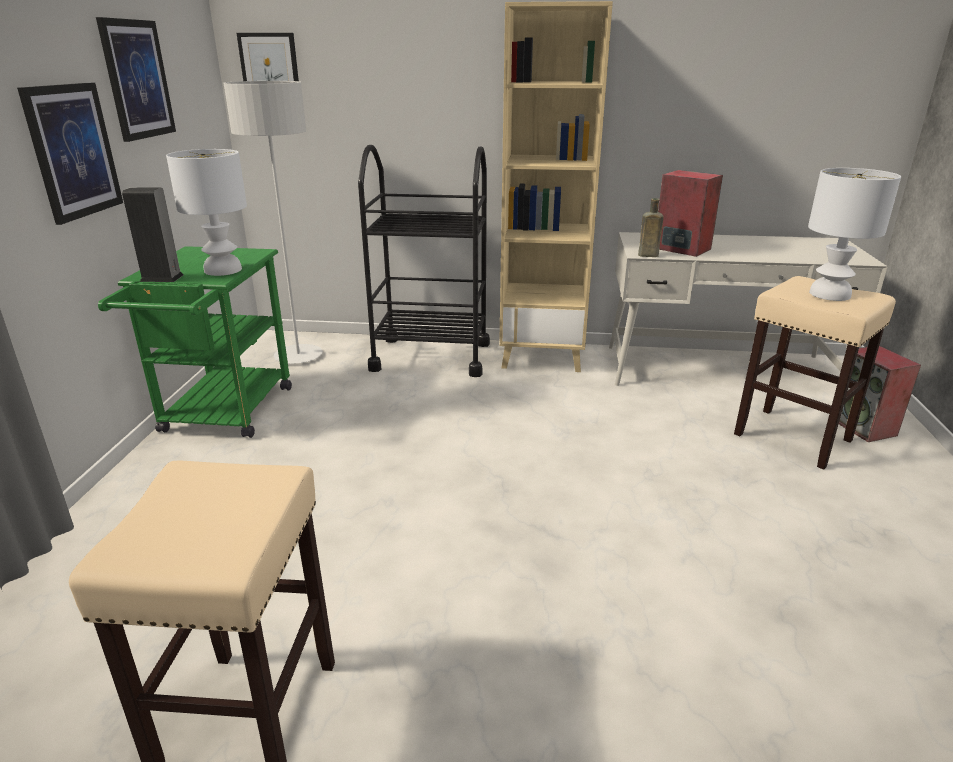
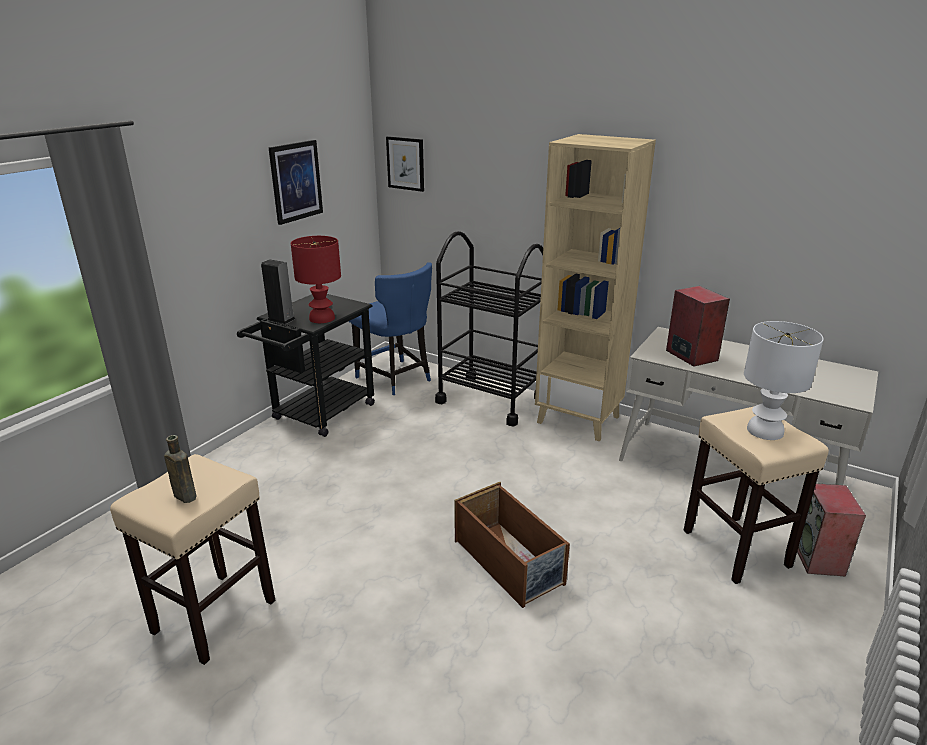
camera: 25 degrees right, 0 degrees up
picture [17,83,123,225] -> none
green cart [98,246,292,438] -> black cart [237,294,375,437]
white table lamp [166,149,247,276] -> red table lamp [291,236,341,323]
grey floor lamp [224,81,323,364] -> blue chair [349,262,432,395]
brown bottle [638,198,664,257] -> brown bottle moved to [164,435,196,503]
none -> brown storage box [454,482,570,608]

